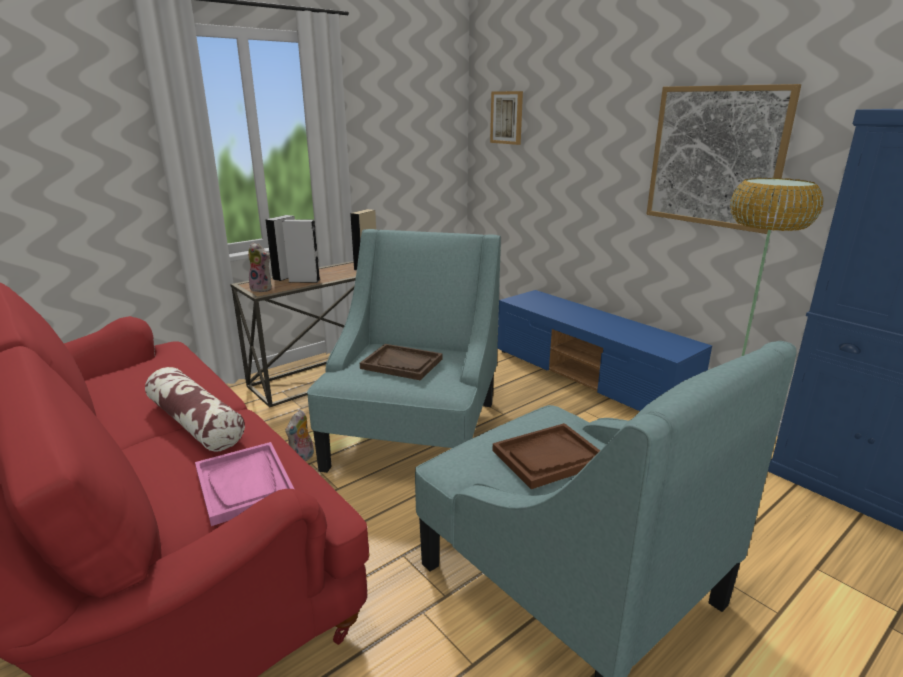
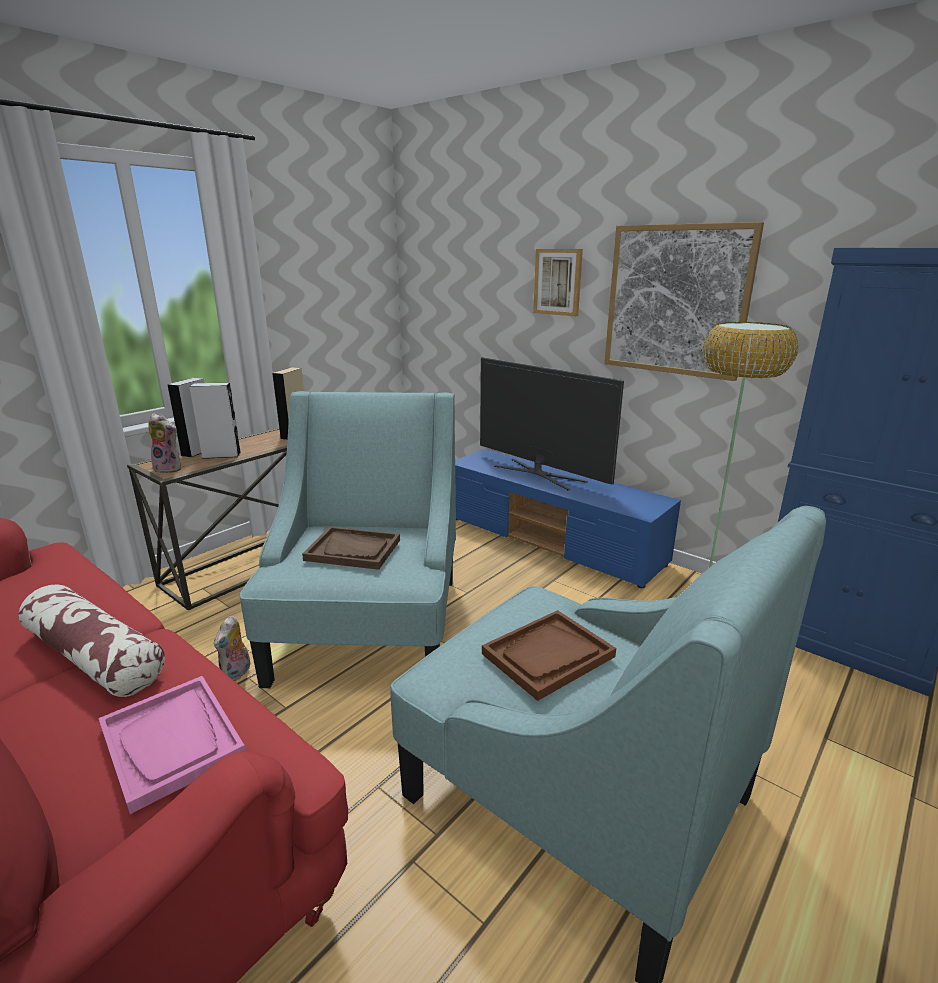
camera: 10 degrees left, 0 degrees up
picture [490,91,523,145] -> picture moved to [533,249,583,316]
none -> television [480,357,624,491]

